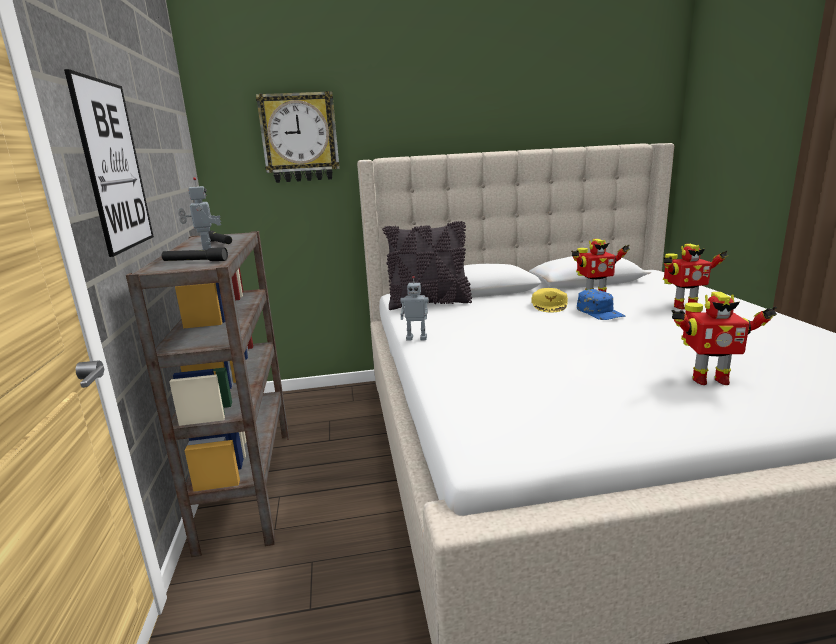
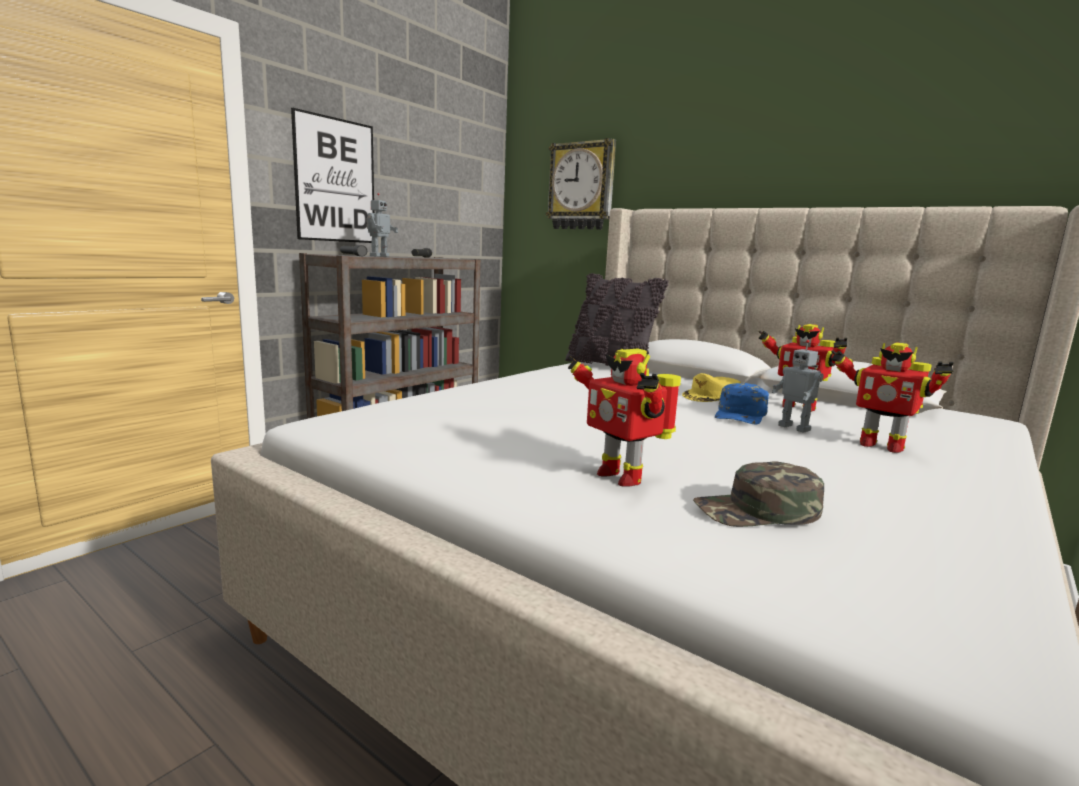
camera: 45 degrees right, 5 degrees down
toy robot [400,276,429,340] -> toy robot moved to [772,340,823,433]
none -> green cap [693,461,824,527]

